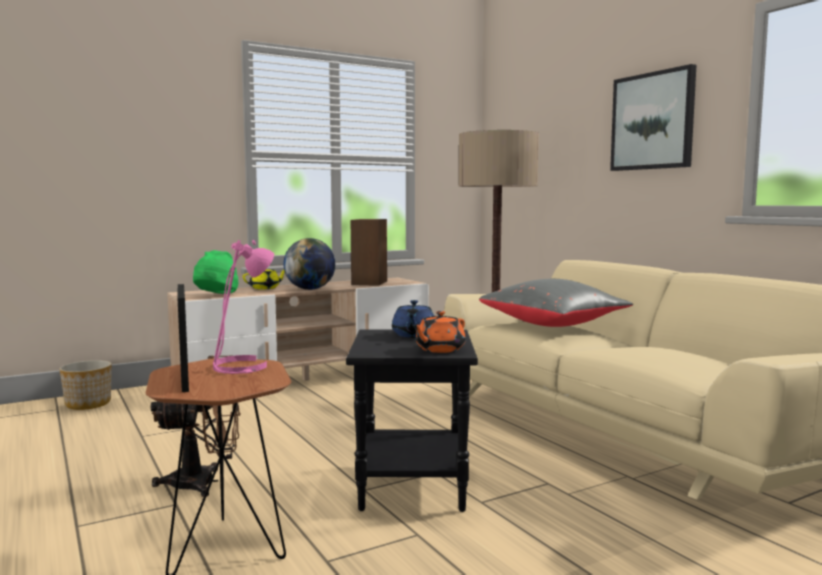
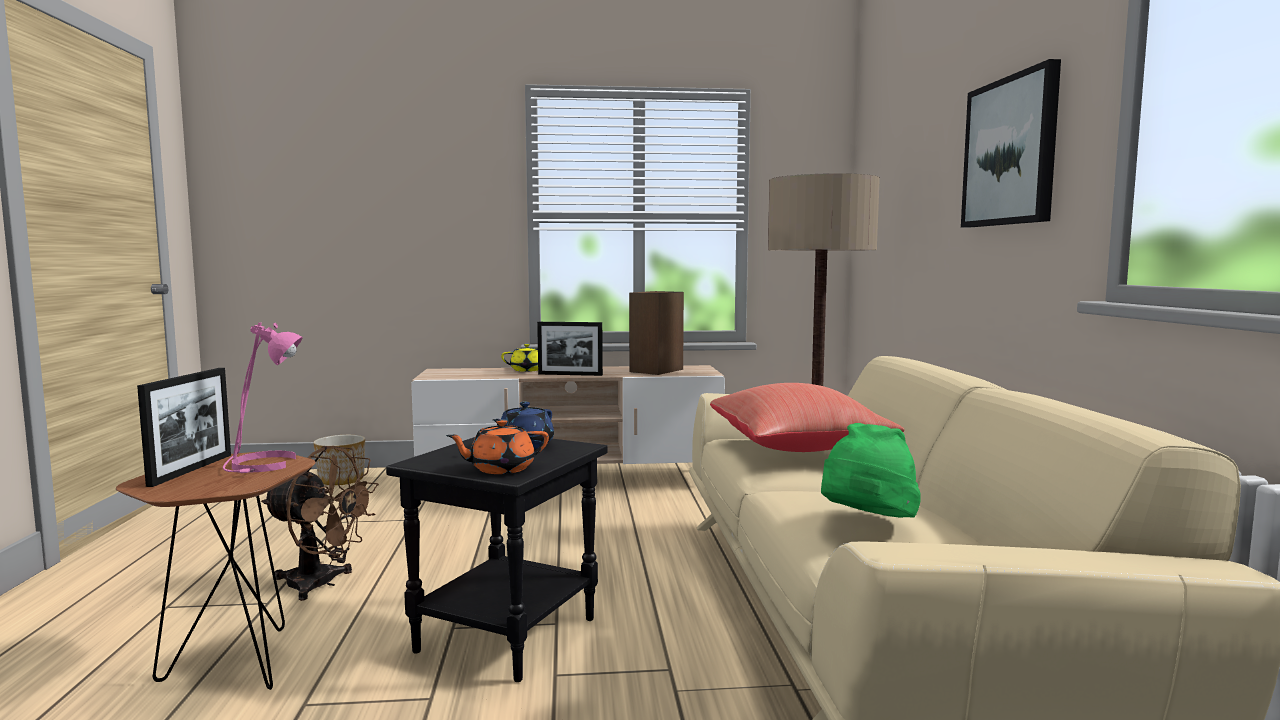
camera: 25 degrees right, 0 degrees up
green hat [193,250,239,294] -> green hat moved to [821,423,921,518]
globe [284,238,336,290] -> picture frame [537,322,603,376]
grey pillow [479,279,633,327] -> red pillow [710,383,905,452]

